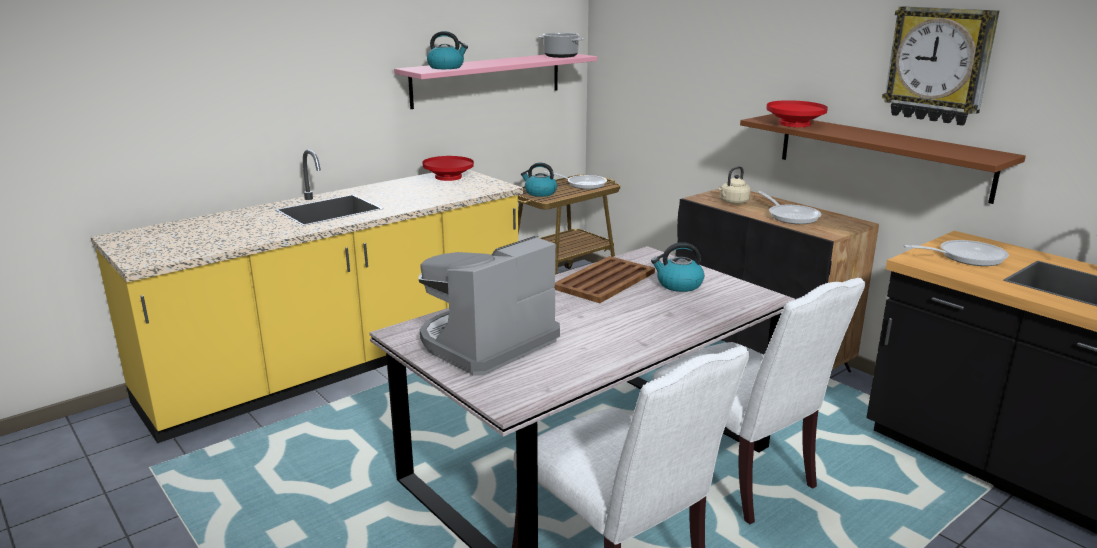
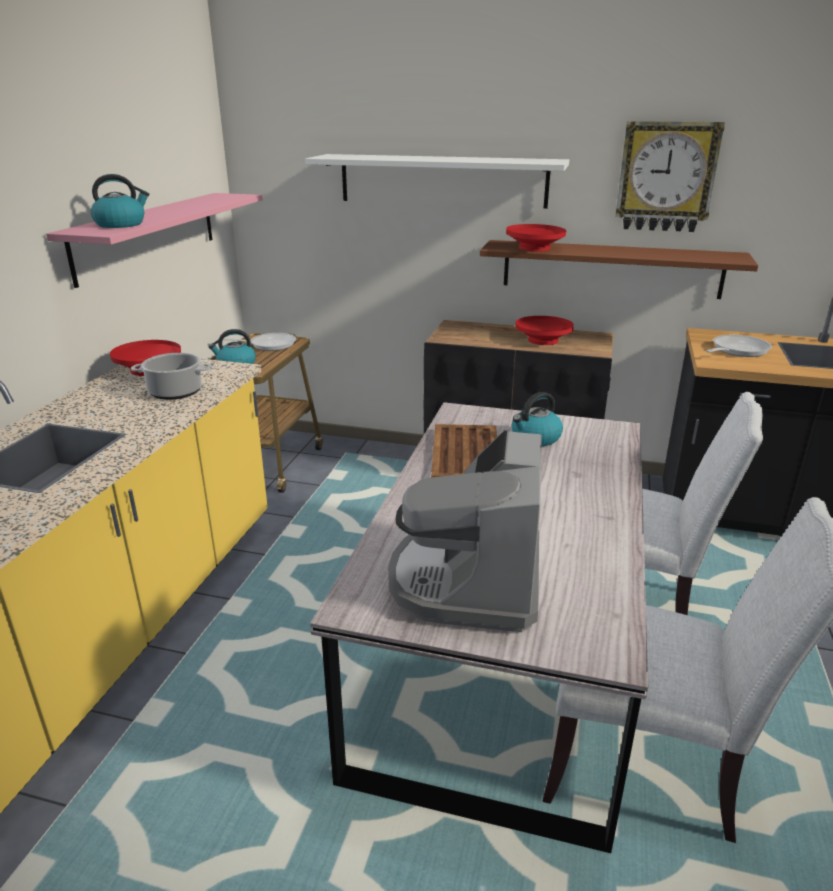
camera: 35 degrees left, 5 degrees up
cooking pot [538,33,584,58] -> cooking pot moved to [131,353,212,400]
beige kettle [719,166,751,204] -> none
frying pan [758,191,821,224] -> red bowl [516,316,574,345]
none -> white shelf [305,154,569,209]

